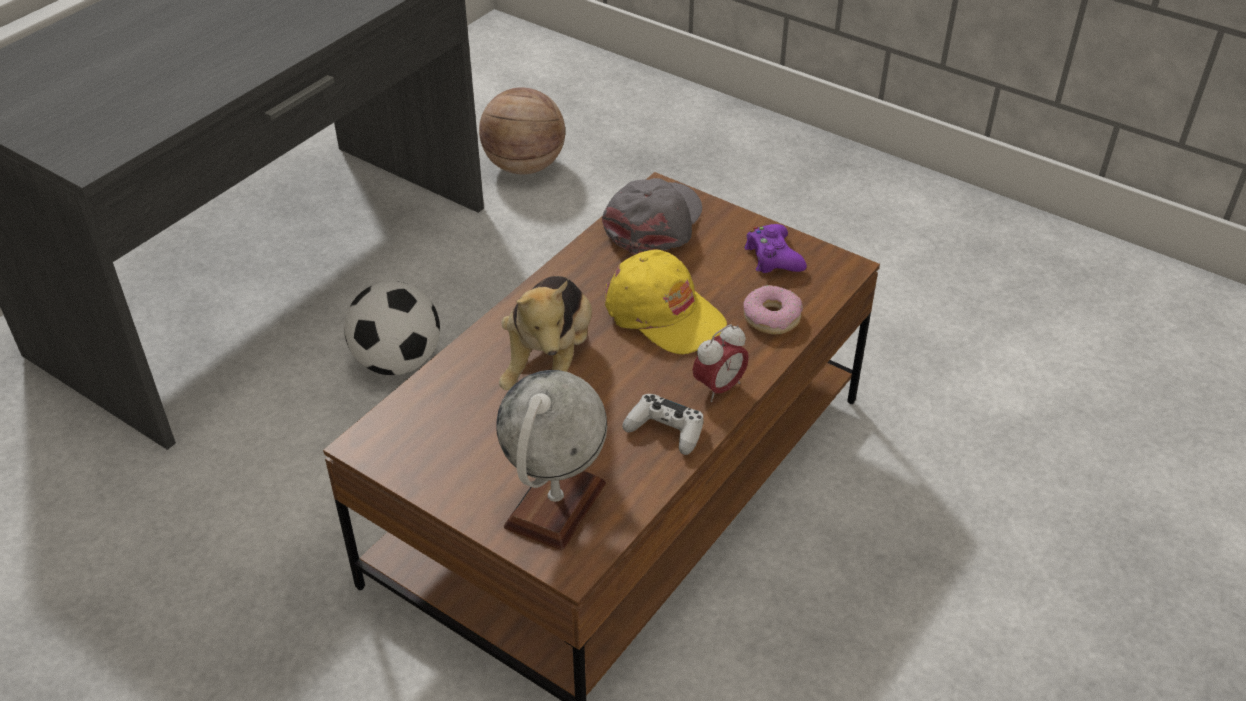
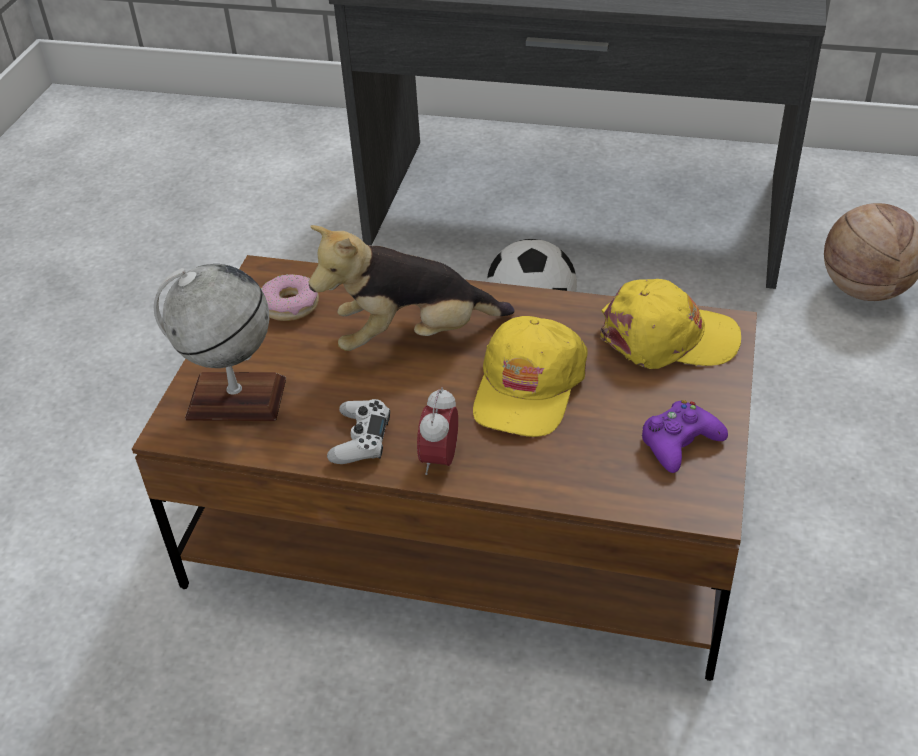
camera: 70 degrees right, 0 degrees up
grey cap [602,178,702,255] -> yellow cap [601,279,741,369]
alarm clock [693,324,749,402] -> alarm clock turned 75 degrees clockwise [417,387,458,475]
donut [744,285,803,334] -> donut moved to [261,274,319,321]

